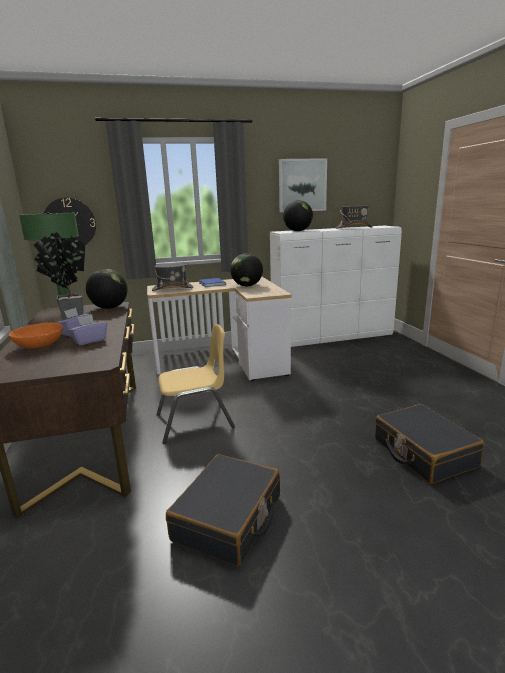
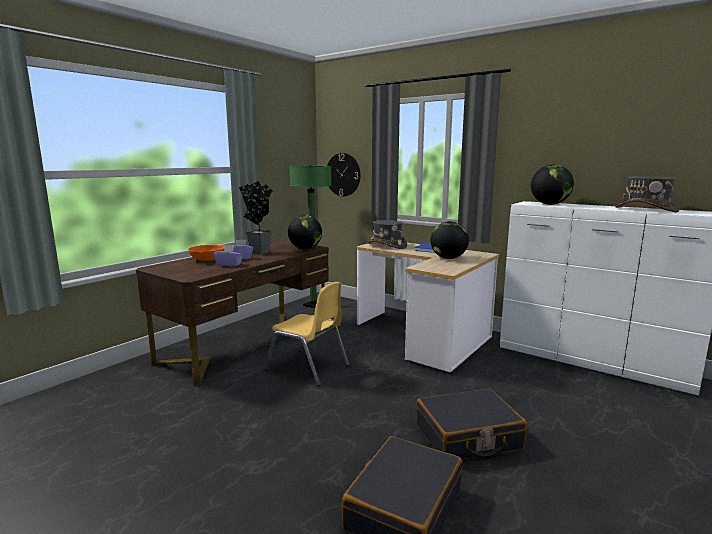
camera: 50 degrees right, 5 degrees down
black suitcase [166,454,280,567] -> black suitcase moved to [416,388,527,460]
picture [279,158,327,212] -> none

